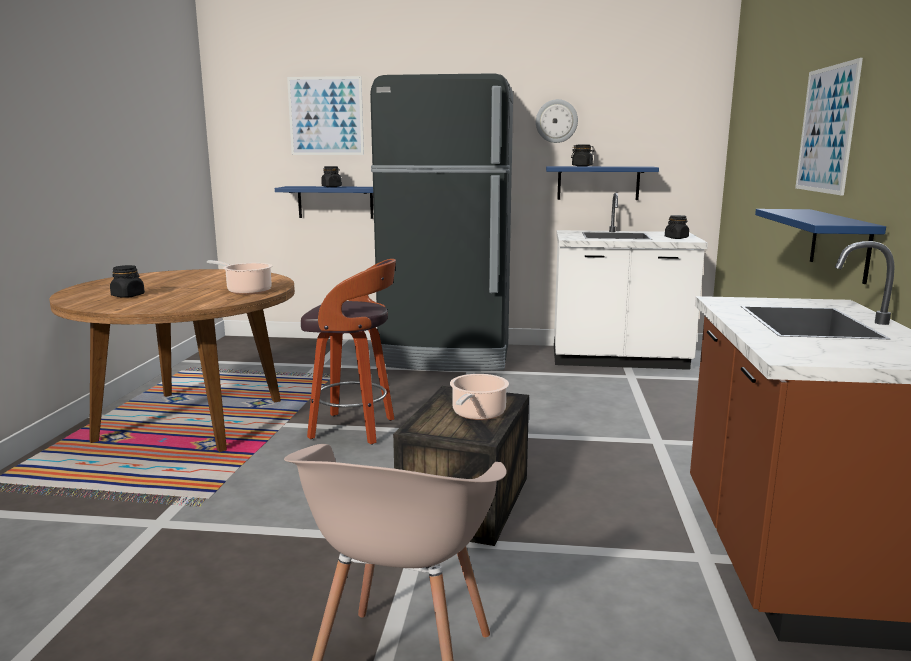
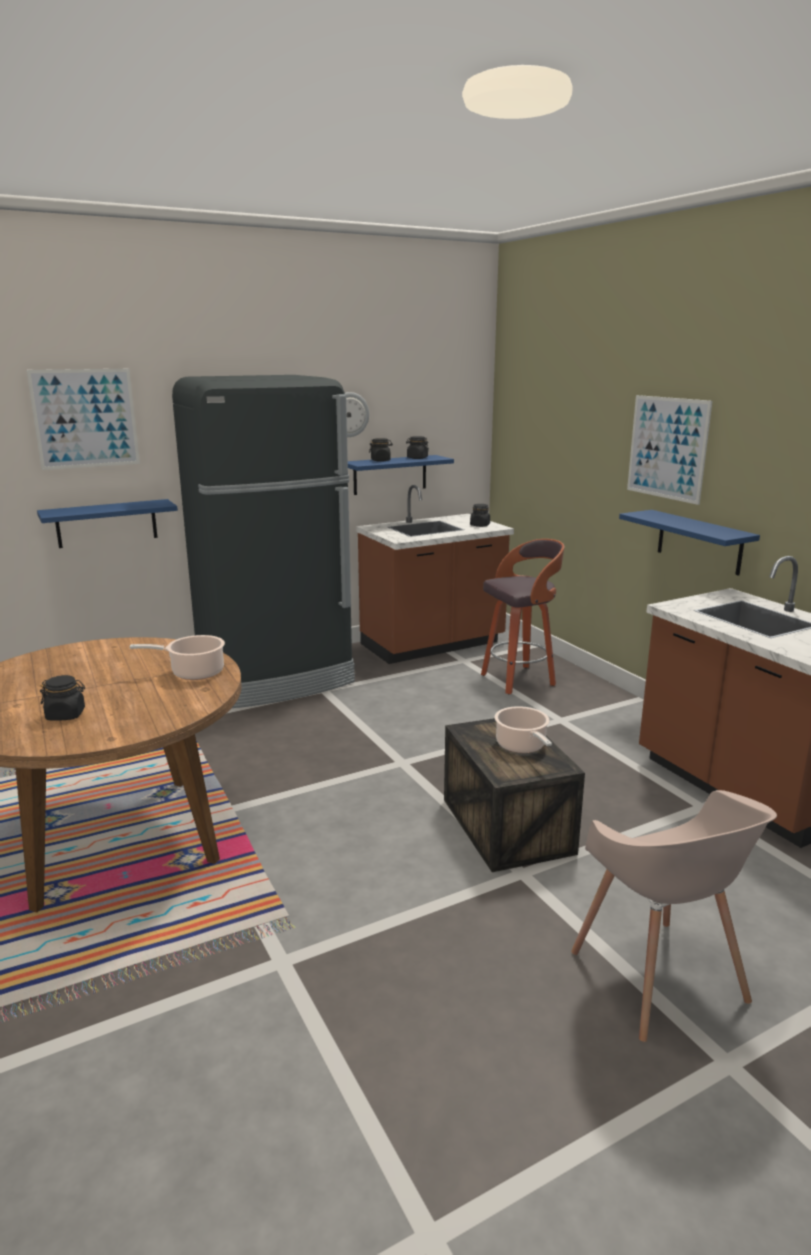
camera: 35 degrees left, 5 degrees up
stool [301,259,396,445] -> stool moved to [481,539,565,695]
black jar [321,166,342,187] -> black jar moved to [406,436,429,459]
white counter [554,193,708,370] -> brown counter [356,485,514,664]

